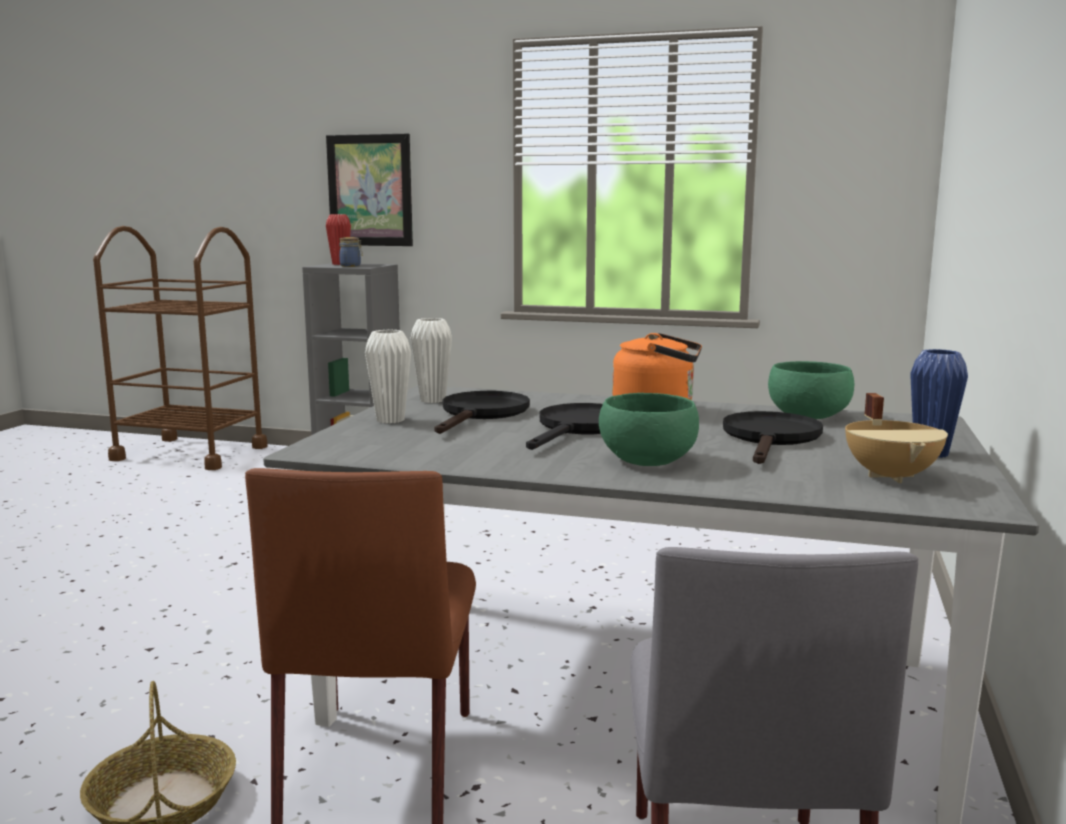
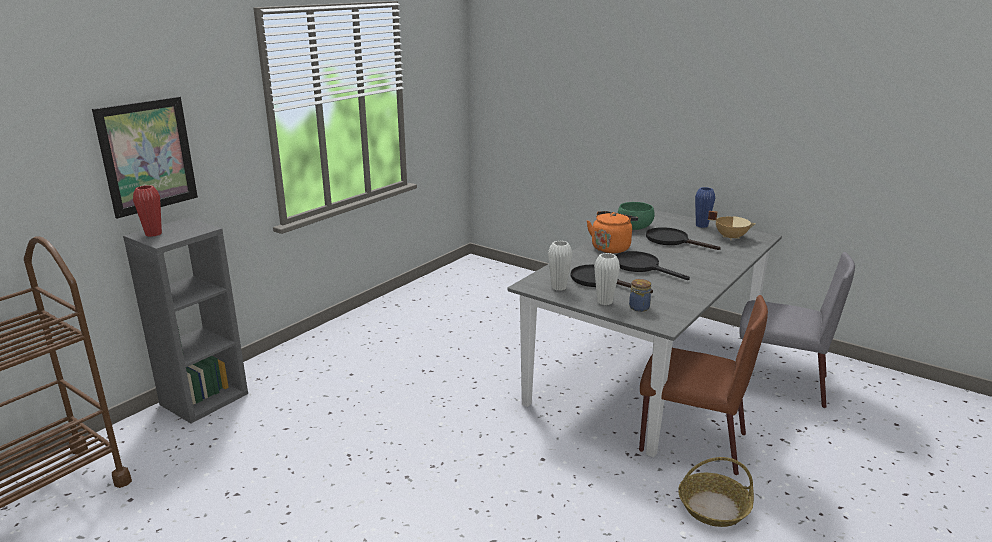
camera: 70 degrees left, 10 degrees up
jar [339,237,363,267] -> jar moved to [629,279,651,312]
green bowl [599,393,699,466] -> none

